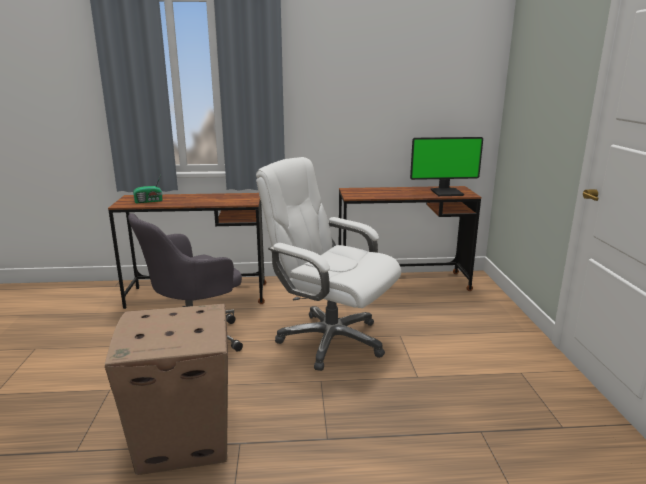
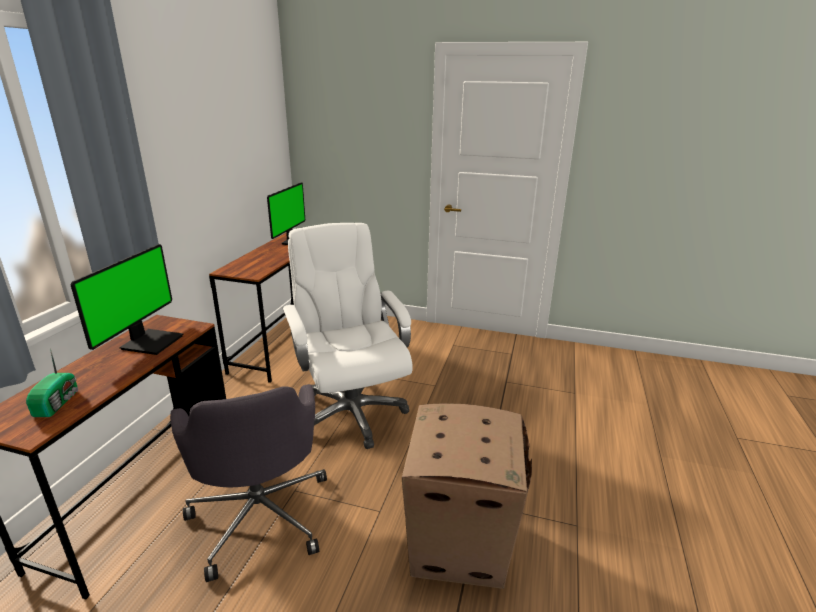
camera: 70 degrees left, 5 degrees up
white office chair [256,157,401,371] -> white office chair turned 105 degrees clockwise [283,223,413,449]
none -> monitor [71,244,183,355]

